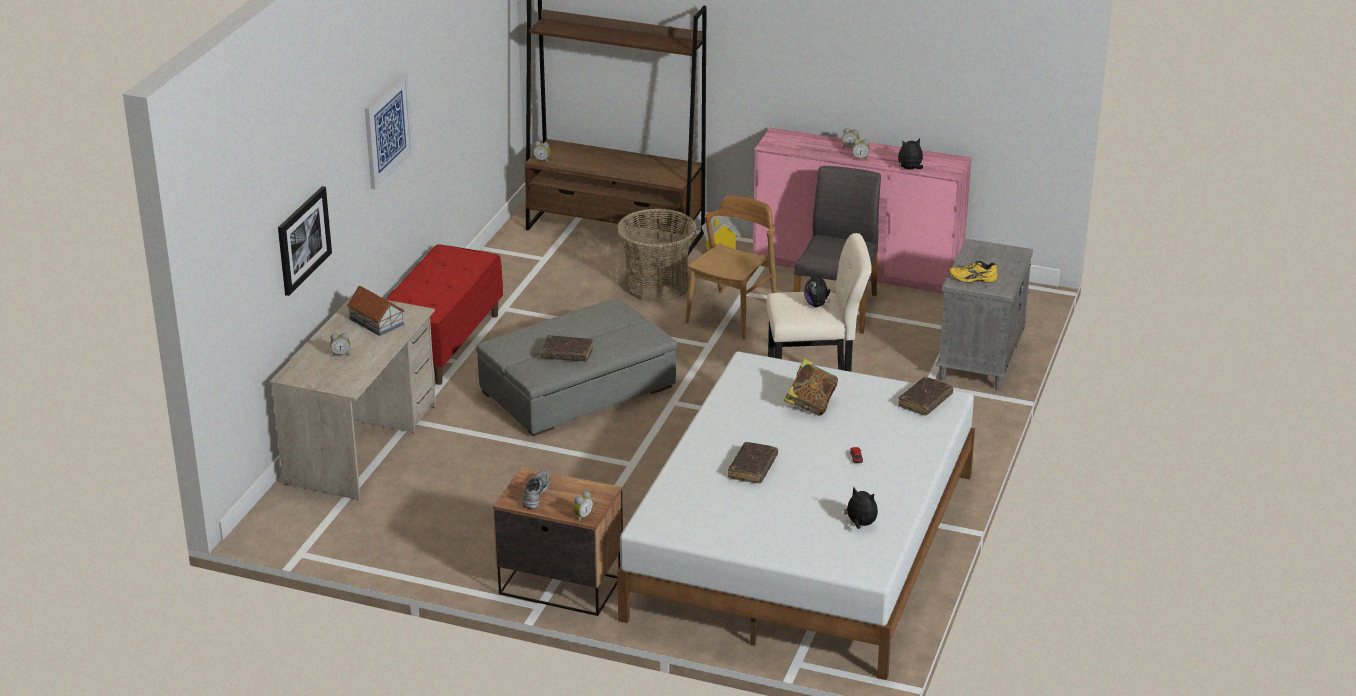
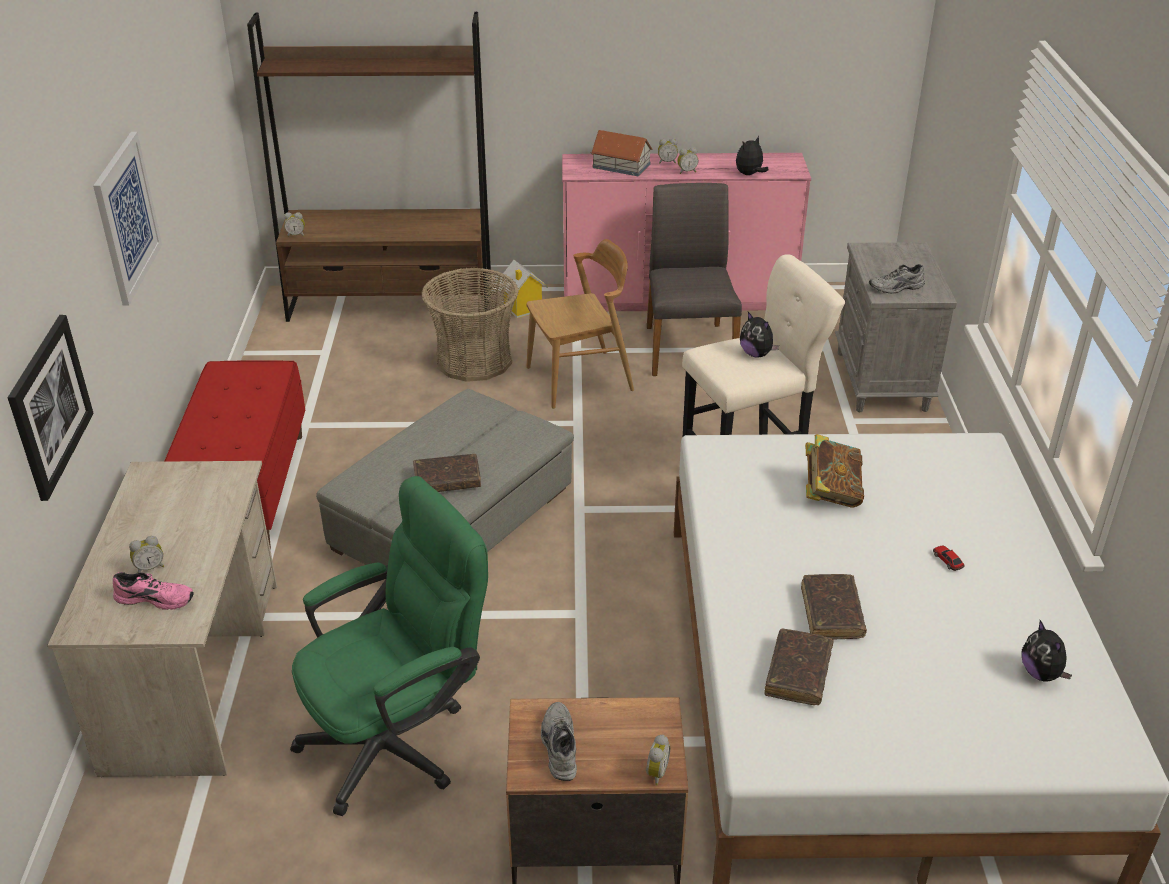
camera: 20 degrees left, 5 degrees up
toy house [347,286,405,336] -> toy house moved to [591,130,652,176]
brown chair [685,195,777,340] -> brown chair turned 60 degrees clockwise [526,239,634,409]
plush toy [841,487,878,529] -> plush toy turned 120 degrees counterclockwise [1022,620,1072,682]
brown book [898,377,953,415] -> brown book moved to [764,628,834,705]
yellow shoe [949,261,998,283] -> grey shoe [869,264,925,294]
none -> pink shoe [113,572,194,610]
none -> green office chair [290,476,488,816]

